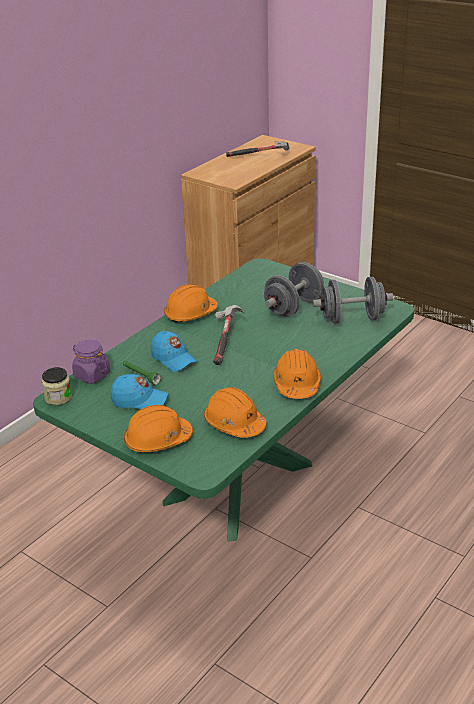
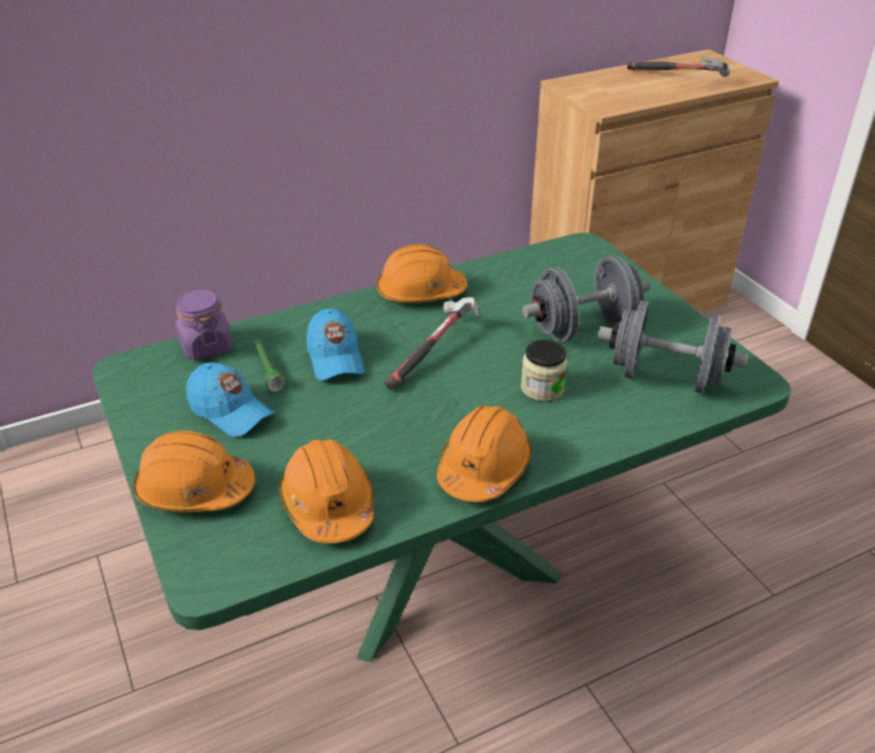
camera: 25 degrees right, 5 degrees up
jar [42,367,72,405] -> jar moved to [521,340,568,402]

